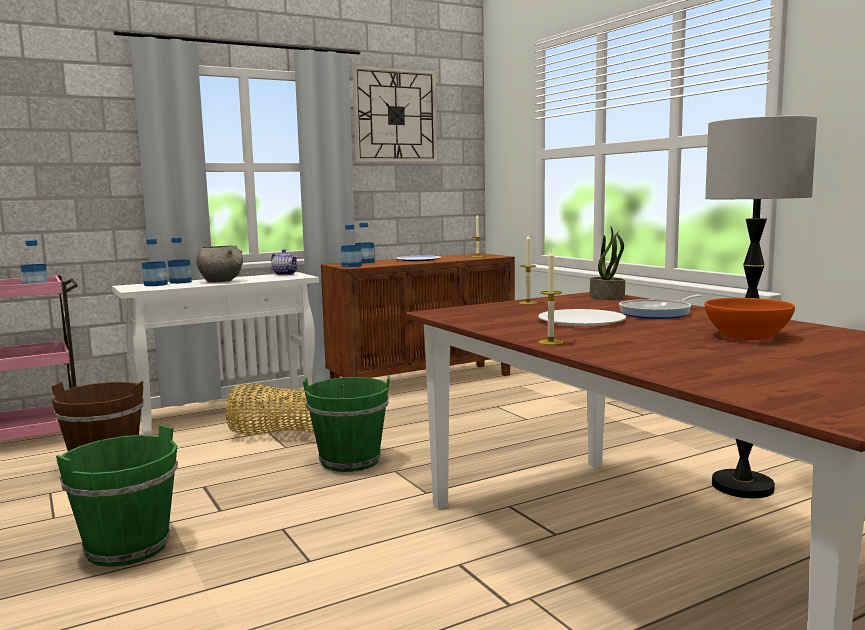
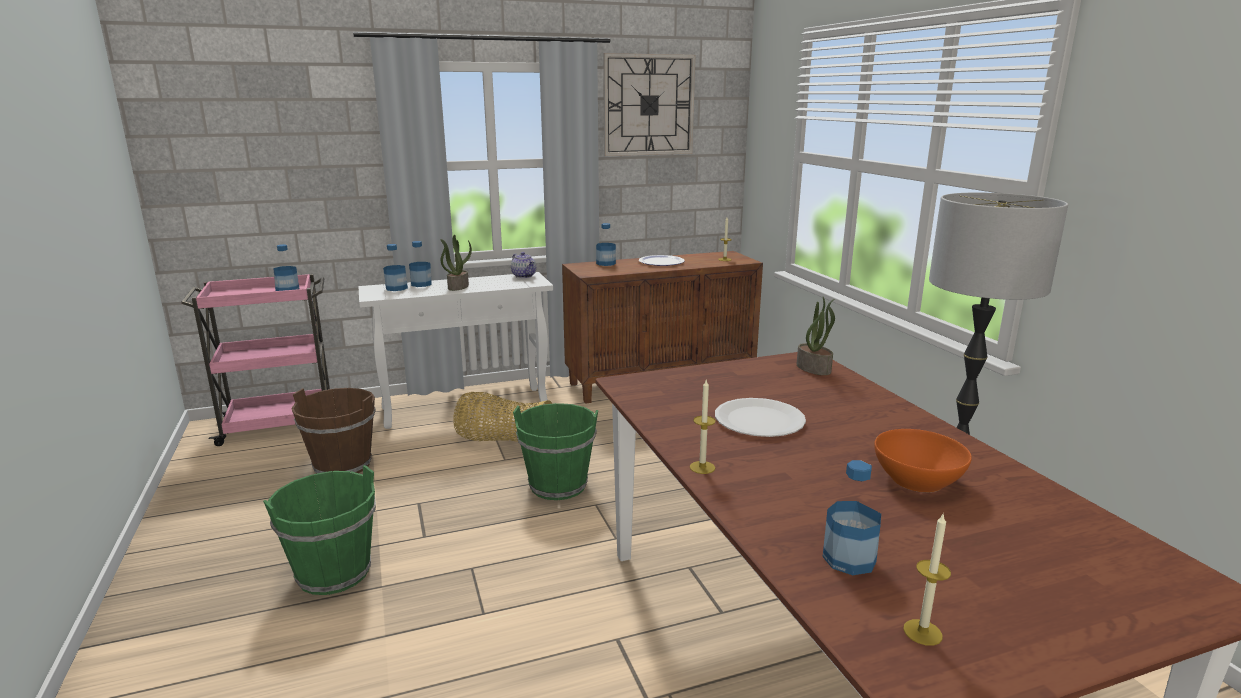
camera: 10 degrees right, 10 degrees up
grey bowl [196,245,243,283] -> potted plant [441,235,472,291]
bottle [341,224,362,267] -> bottle moved to [823,460,881,575]
candle [519,235,537,305] -> candle moved to [903,513,951,646]
frying pan [619,295,702,319] -> none

